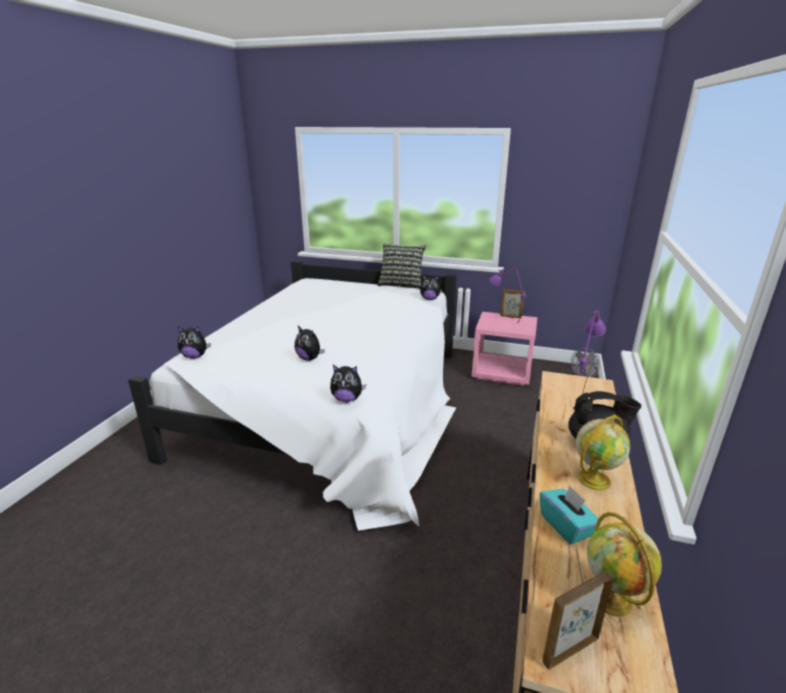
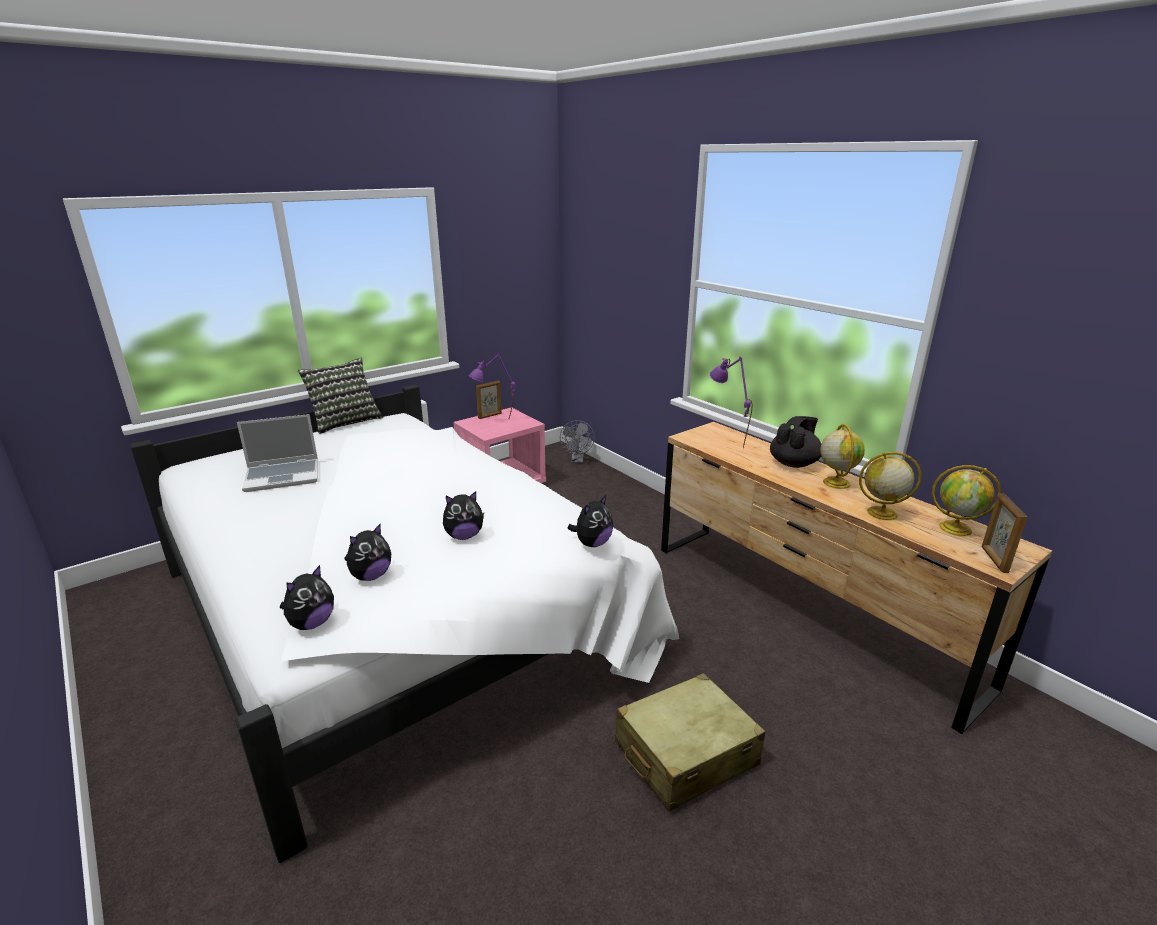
camera: 55 degrees left, 0 degrees up
plush toy [420,275,442,300] -> plush toy moved to [344,524,391,581]
turquoise tissue box [540,486,601,544] -> globe [859,452,922,521]
none -> laptop [237,414,318,492]
none -> beige suitcase [615,673,765,812]

